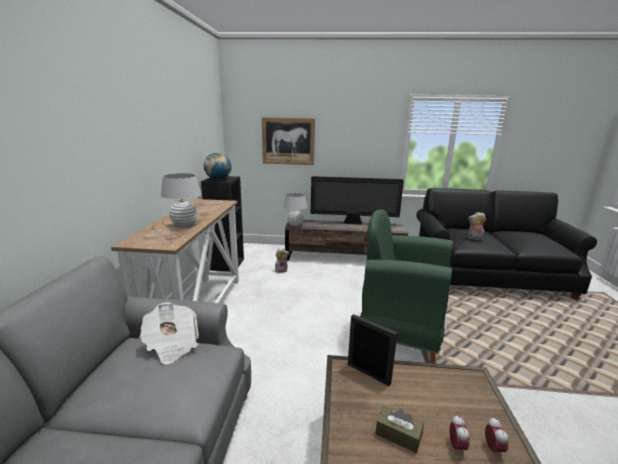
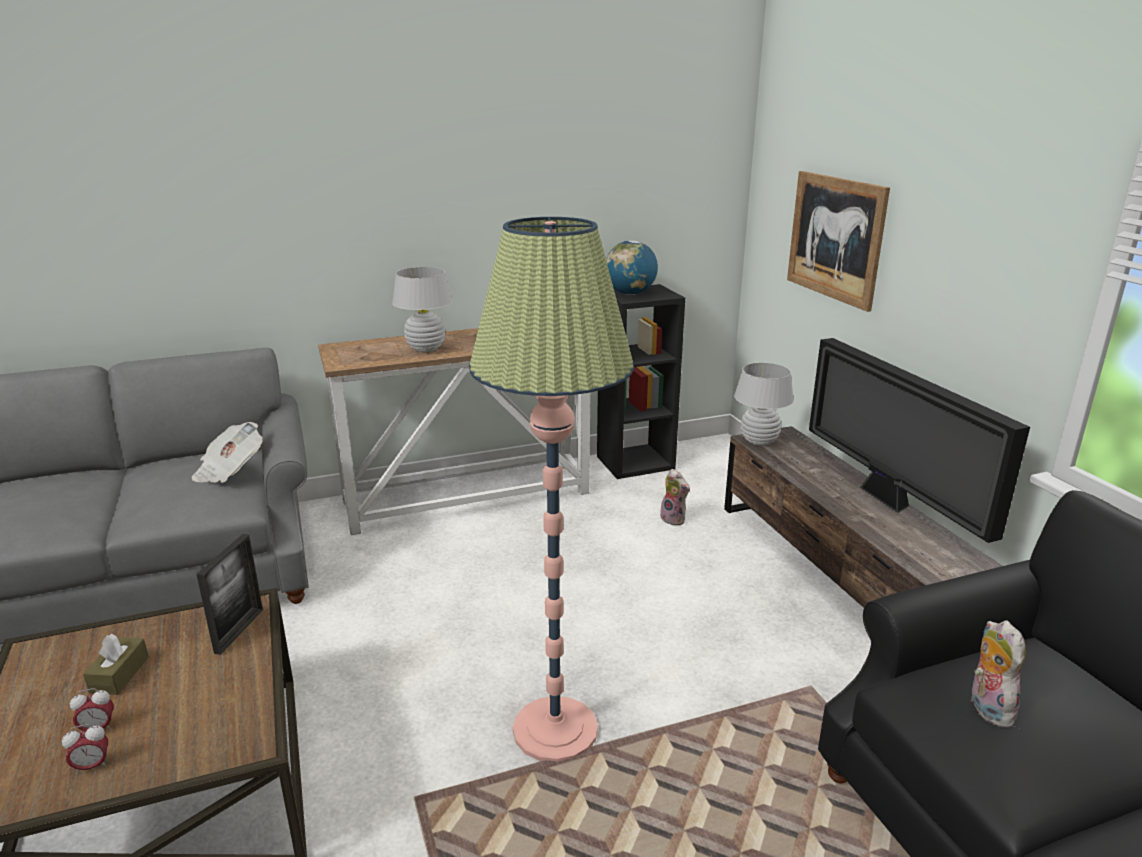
camera: 65 degrees right, 5 degrees up
green armchair [360,209,453,363] -> floor lamp [469,217,634,761]

